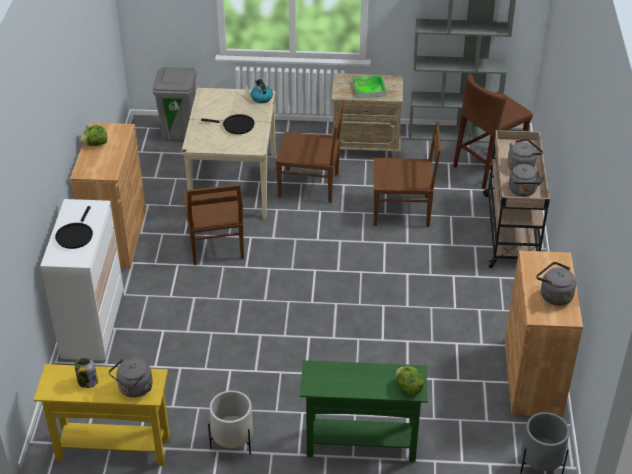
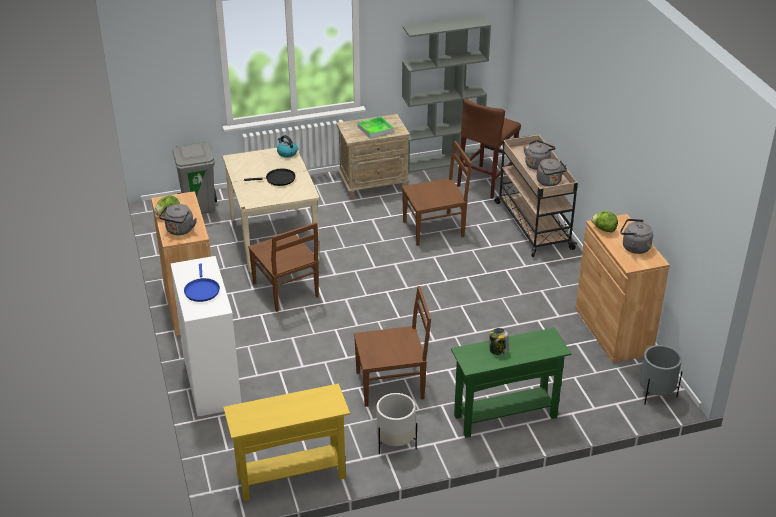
camera: 20 degrees left, 5 degrees down
black frying pan [55,206,93,249] -> blue frying pan [184,263,220,302]
jar [75,358,98,388] -> jar moved to [490,328,509,355]
grey kettle [109,357,153,398] -> grey kettle moved to [159,204,197,235]
brown chair [275,100,344,203] -> brown chair moved to [354,286,431,407]
lettuce [396,366,424,395] -> lettuce moved to [591,211,618,233]

